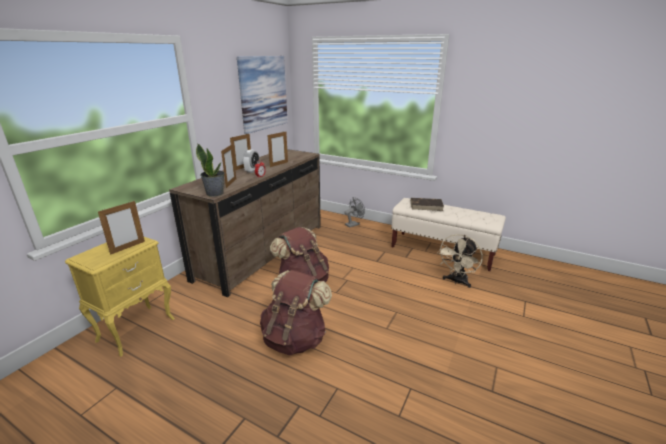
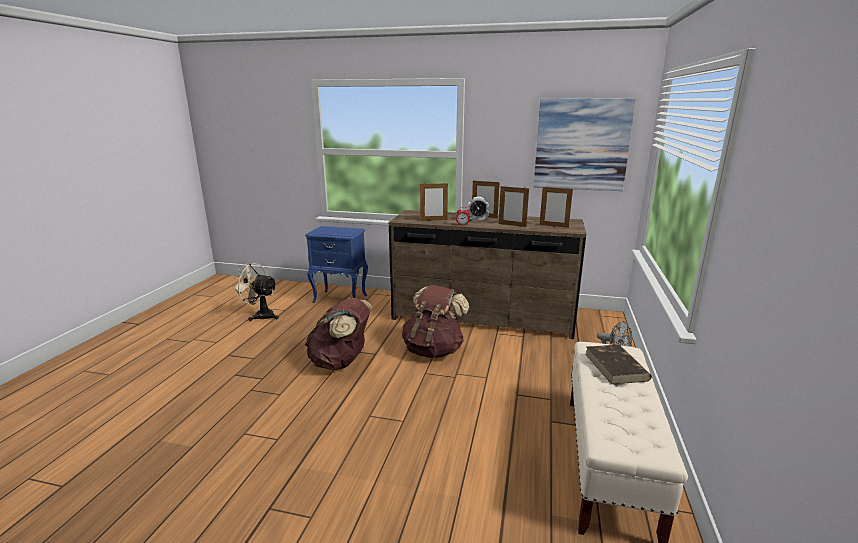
camera: 75 degrees right, 5 degrees down
yellow nightstand [65,237,175,357] -> blue nightstand [305,226,368,303]
picture frame [98,201,145,255] -> picture frame moved to [540,187,573,228]
potted plant [196,144,225,197] -> none
beige fan [437,234,483,288] -> beige fan moved to [231,262,279,321]

